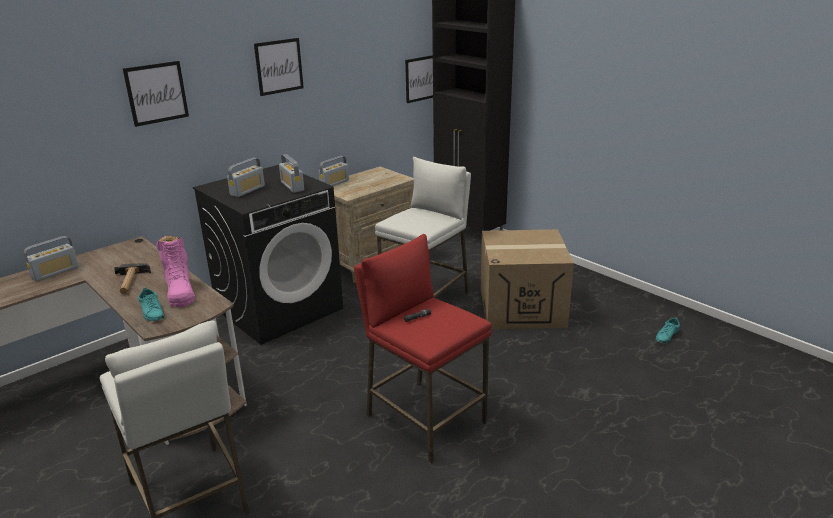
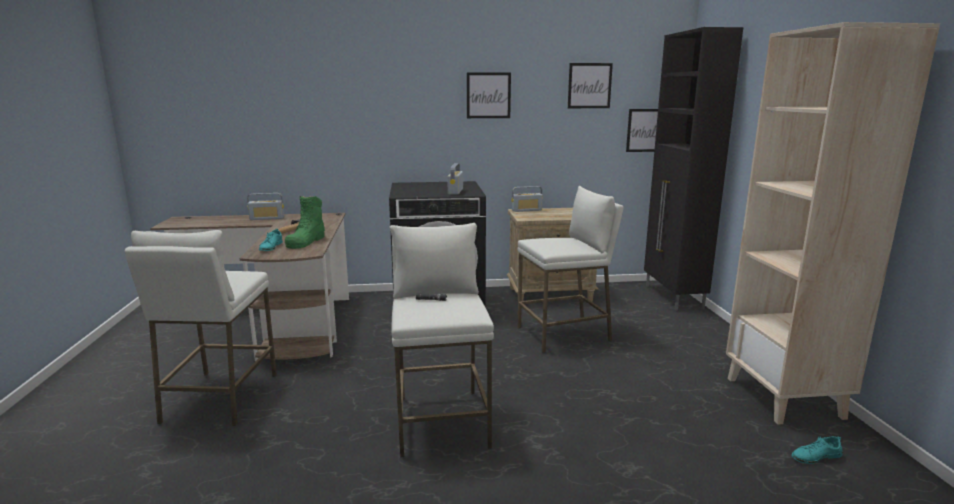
camera: 35 degrees right, 10 degrees down
picture [123,61,189,127] -> picture moved to [568,63,613,108]
pink boot [156,236,195,307] -> green boot [285,196,325,249]
radio [227,158,265,197] -> none
red stool [354,234,492,463] -> white stool [389,223,494,457]
cardboard box [481,229,574,329] -> none
none -> beige bookcase [726,22,940,424]

